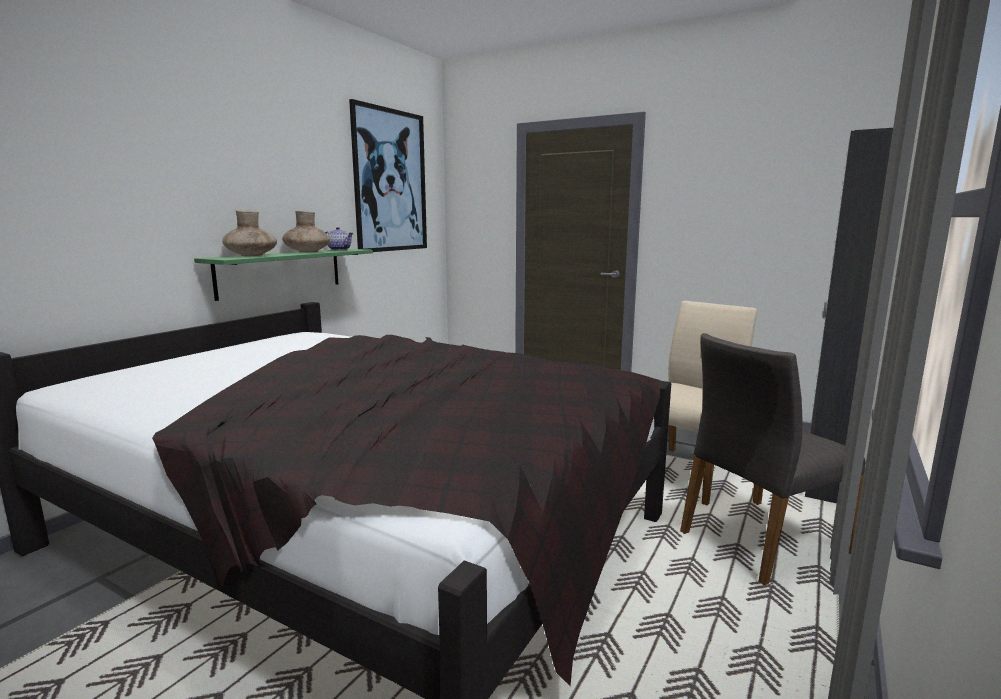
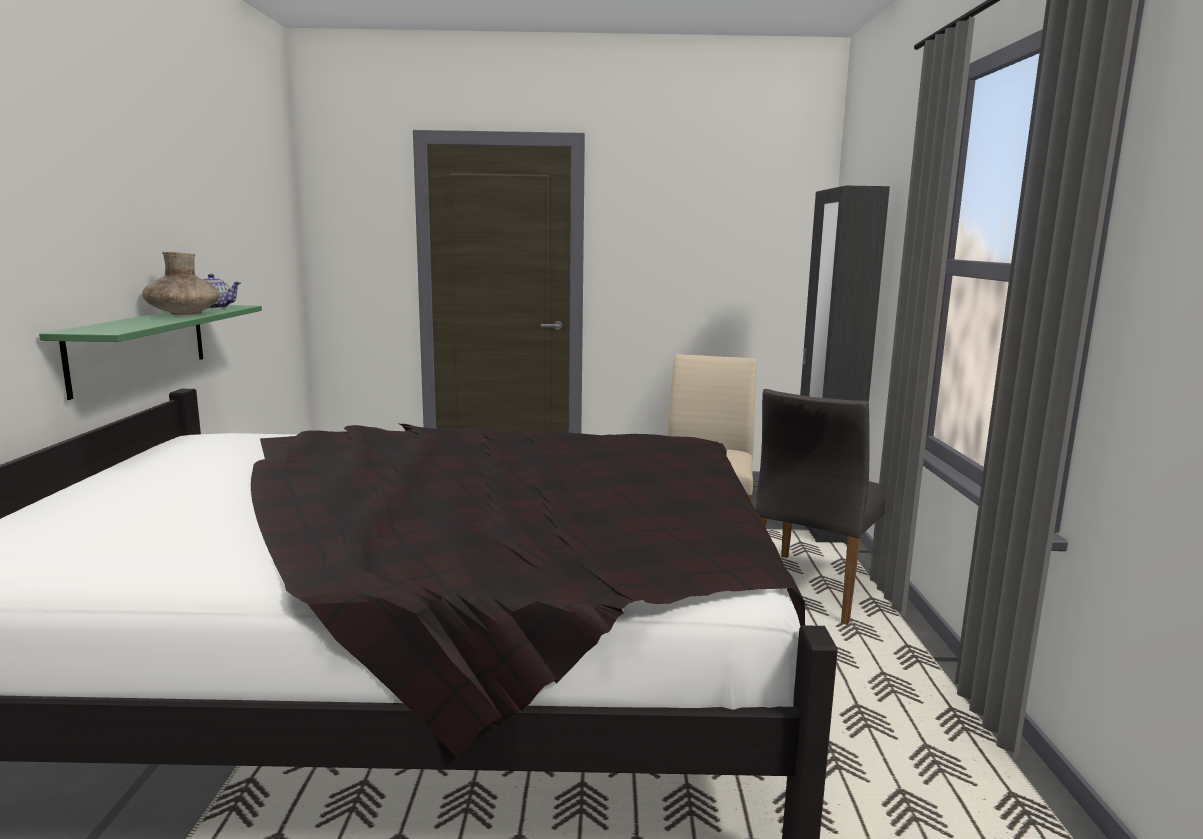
camera: 30 degrees left, 0 degrees up
brown vase [222,210,277,256] -> none
picture [349,99,427,252] -> none

